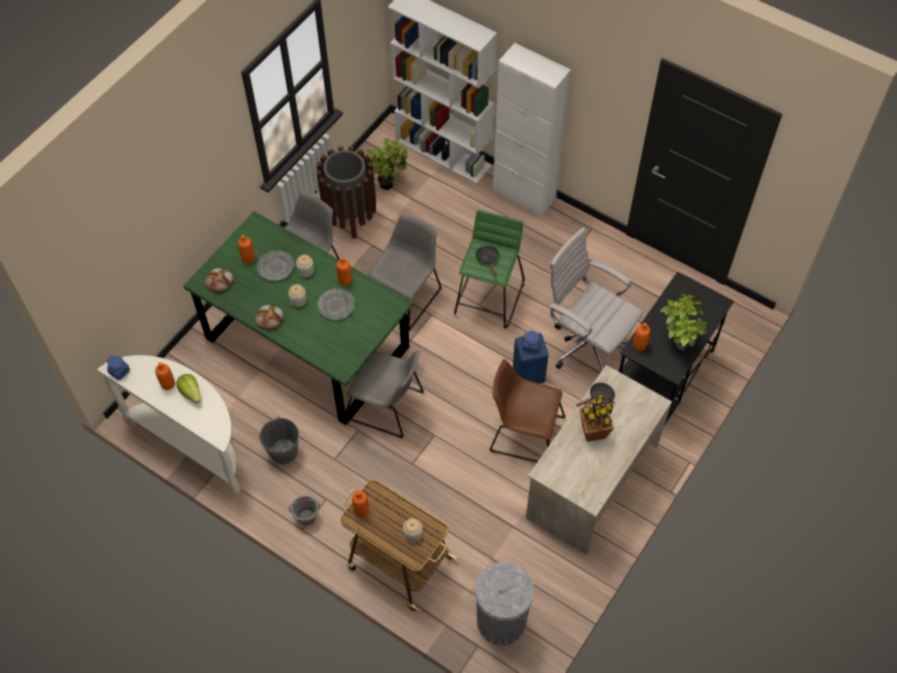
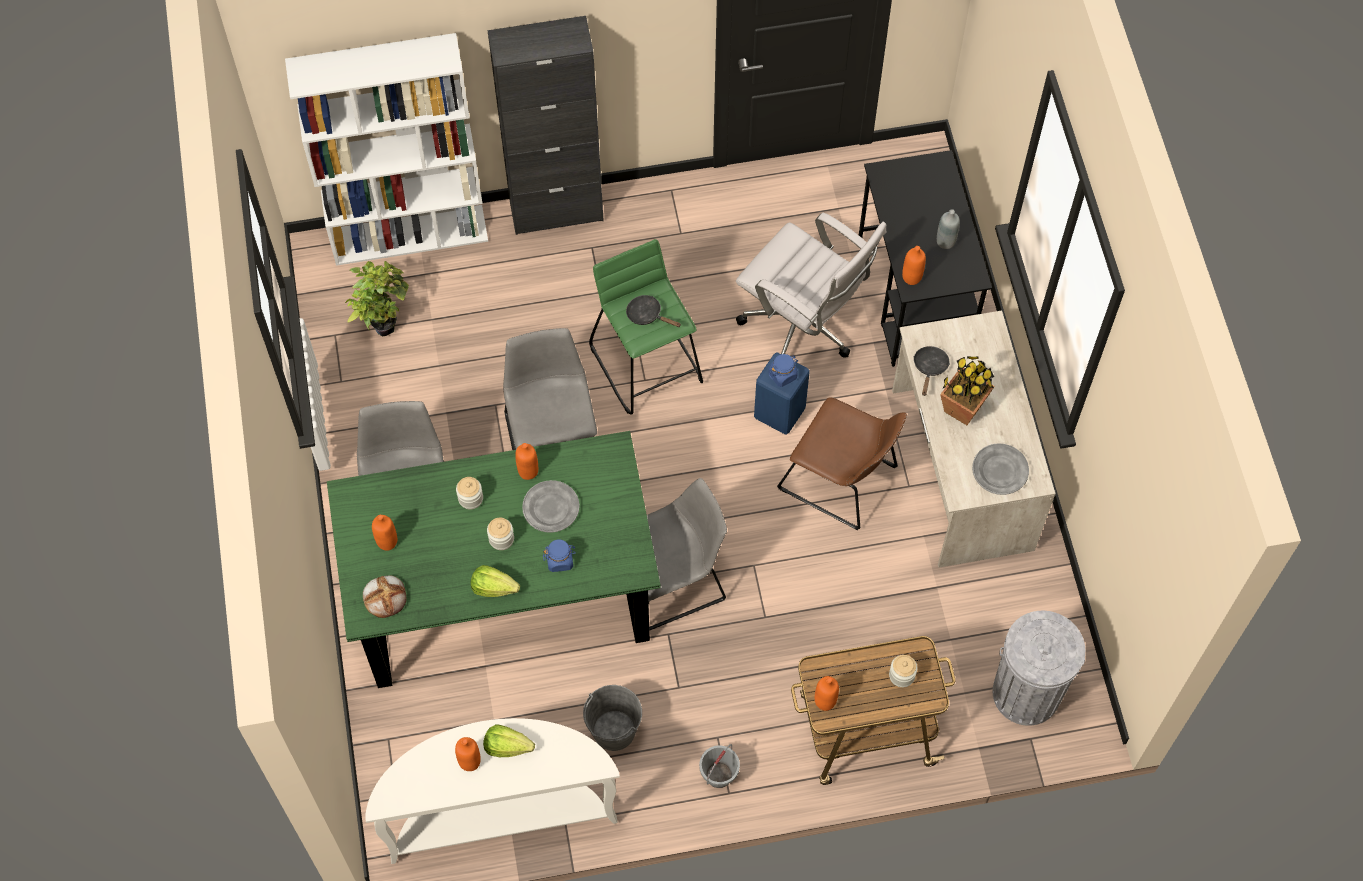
camera: 45 degrees left, 5 degrees up
blue jar [107,356,130,380] -> blue jar moved to [543,539,576,572]
bread [255,305,284,331] -> lettuce [471,565,520,597]
grey plate [257,250,294,281] -> grey plate moved to [972,443,1029,495]
brown trash can [316,146,376,239] -> none
brown chair [489,359,566,463] -> brown chair turned 120 degrees counterclockwise [777,397,907,530]
white cabinet [493,43,571,217] -> black cabinet [488,16,604,235]
white office chair [549,227,643,370] -> white office chair turned 135 degrees counterclockwise [736,212,886,358]
potted plant [660,293,707,351] -> grey bottle [937,209,960,249]

